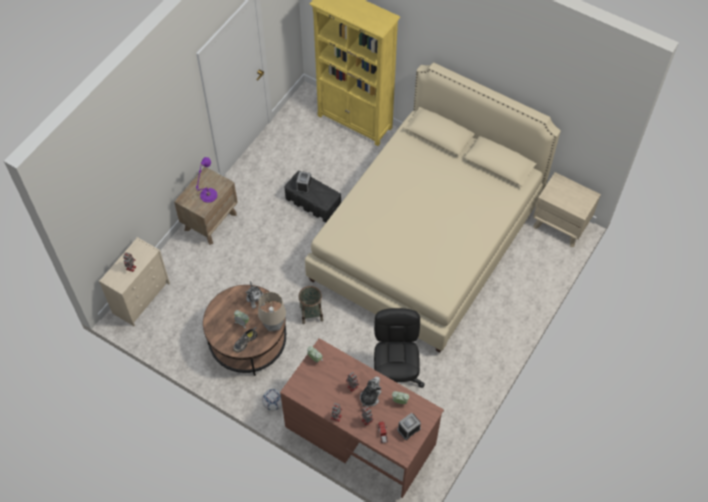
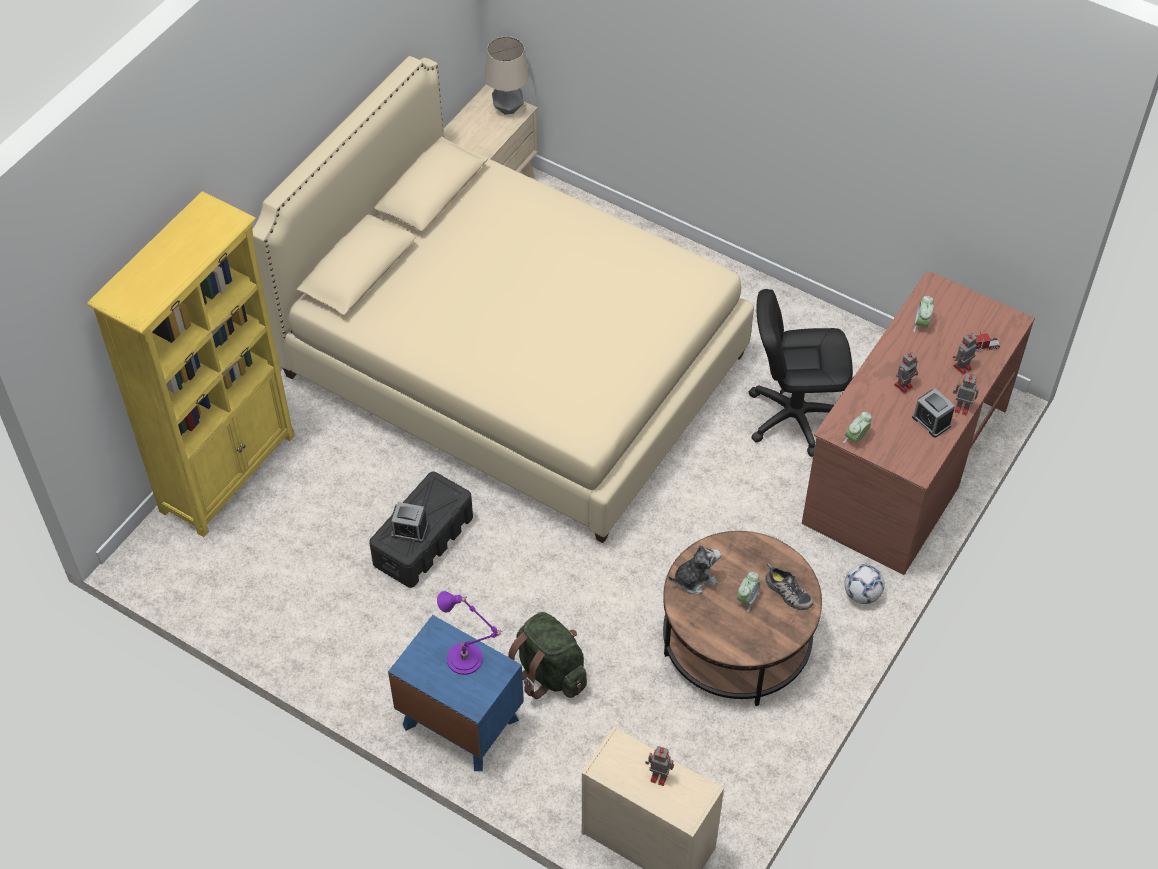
camera: 90 degrees left, 5 degrees down
brown nightstand [174,167,238,245] -> blue nightstand [388,615,524,771]
table lamp [258,292,286,331] -> table lamp moved to [485,36,529,115]
basket [299,286,323,324] -> none
plush toy [360,377,382,407] -> none
alarm clock [397,413,421,440] -> alarm clock moved to [912,388,955,438]
none -> green backpack [508,612,587,699]

